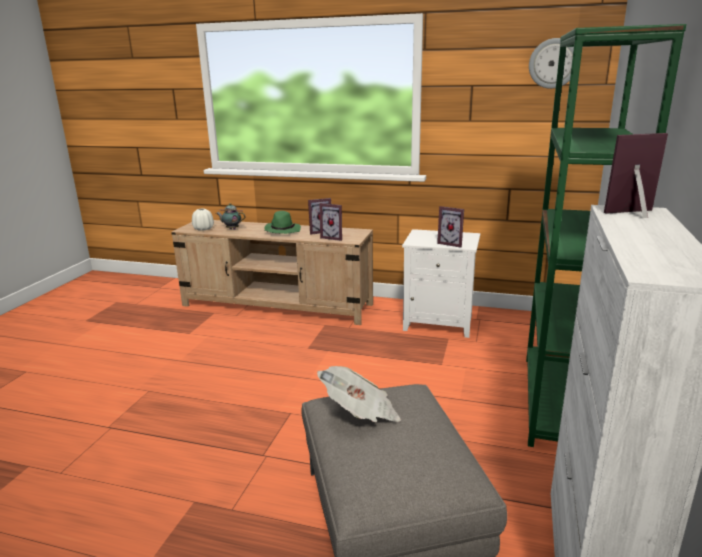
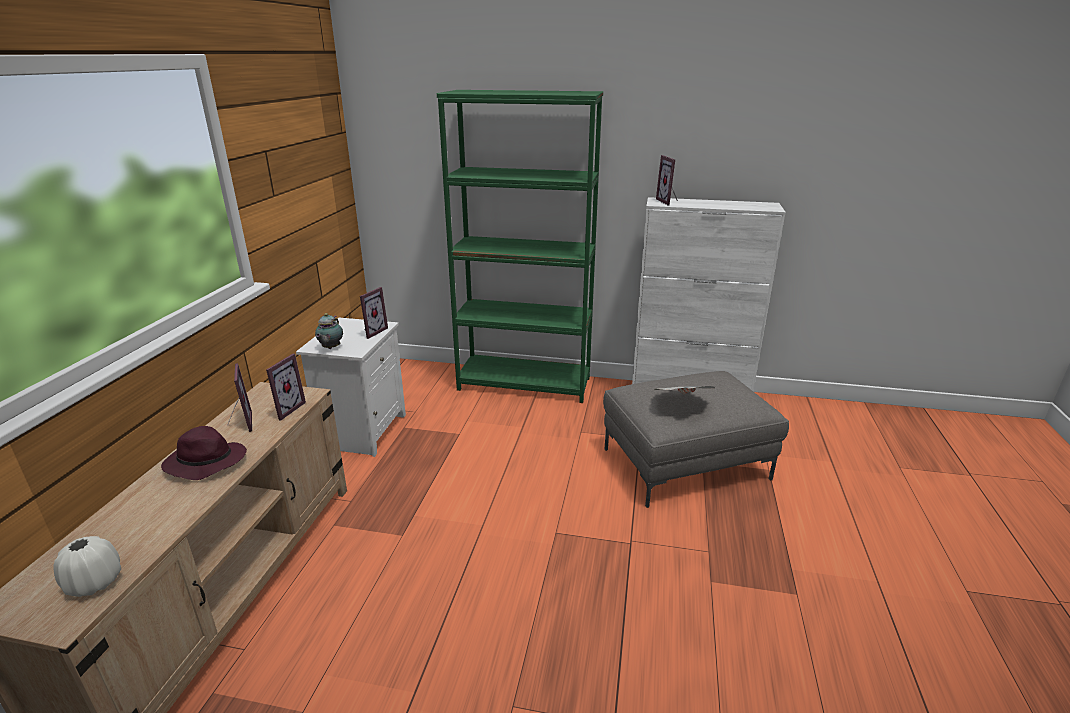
camera: 95 degrees left, 5 degrees up
teapot [216,203,245,230] -> teapot moved to [315,313,343,349]
green hat [264,211,301,234] -> purple hat [161,426,247,480]
wall clock [529,38,574,89] -> none

